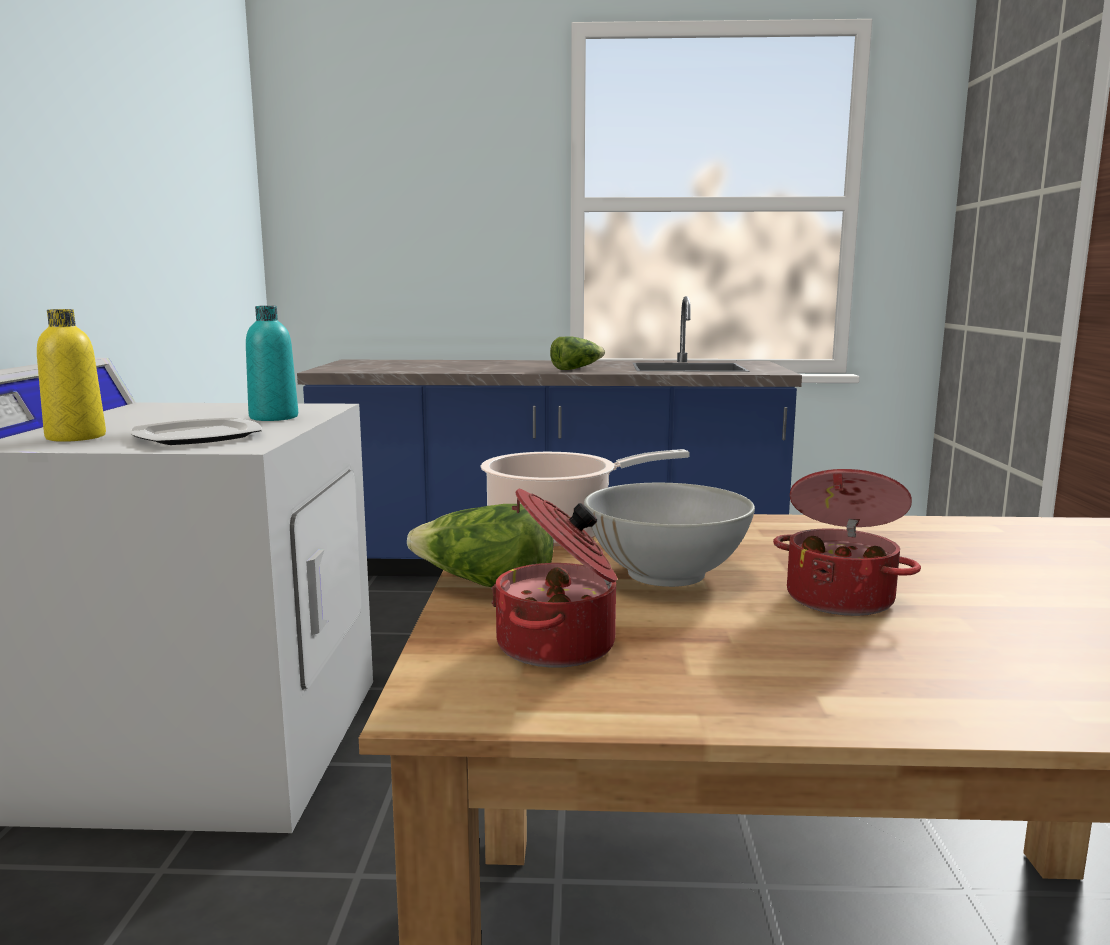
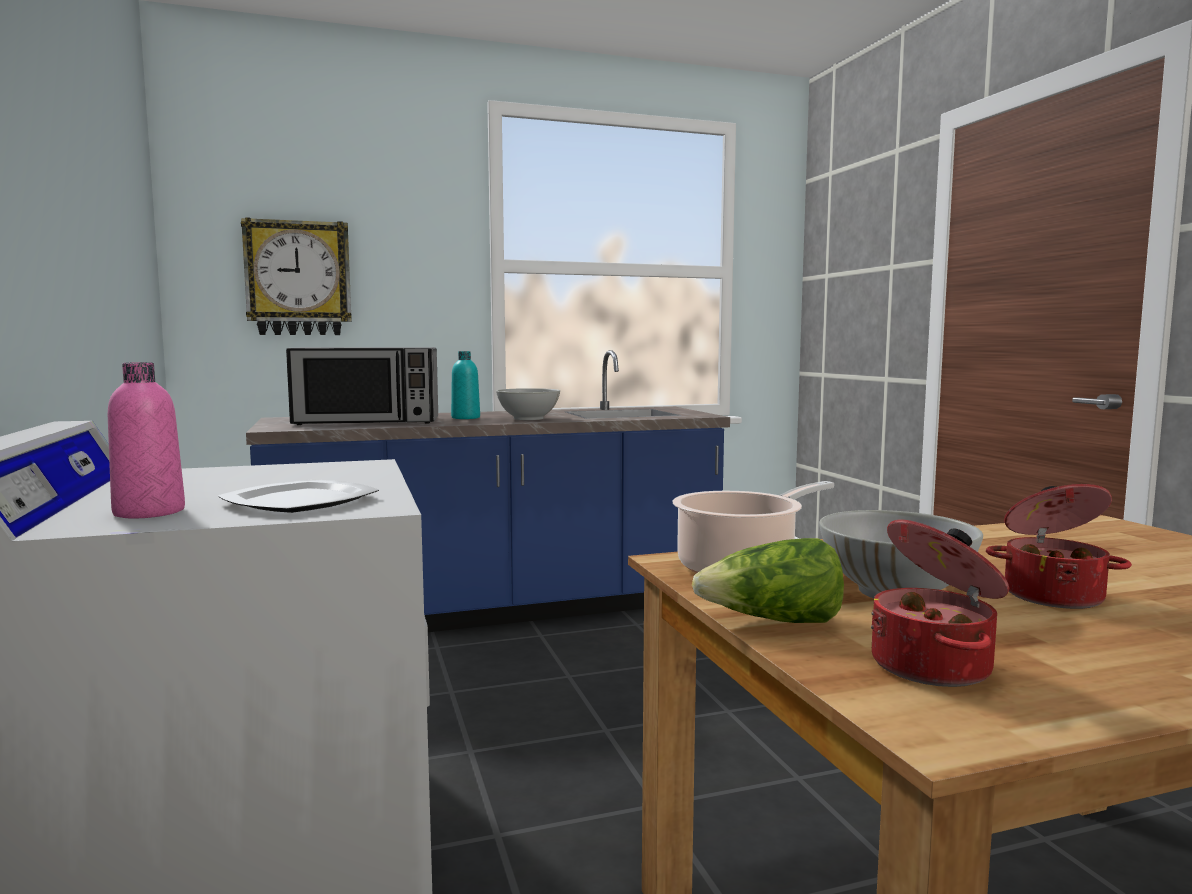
camera: 20 degrees left, 5 degrees down
yellow bottle [37,309,106,442] -> pink bottle [108,362,185,519]
turquoise bottle [246,306,298,421] -> turquoise bottle moved to [451,351,480,419]
lettuce [550,337,605,370] -> white bowl [496,388,560,420]
none -> wall clock [241,217,352,335]
none -> microwave [286,347,438,425]

